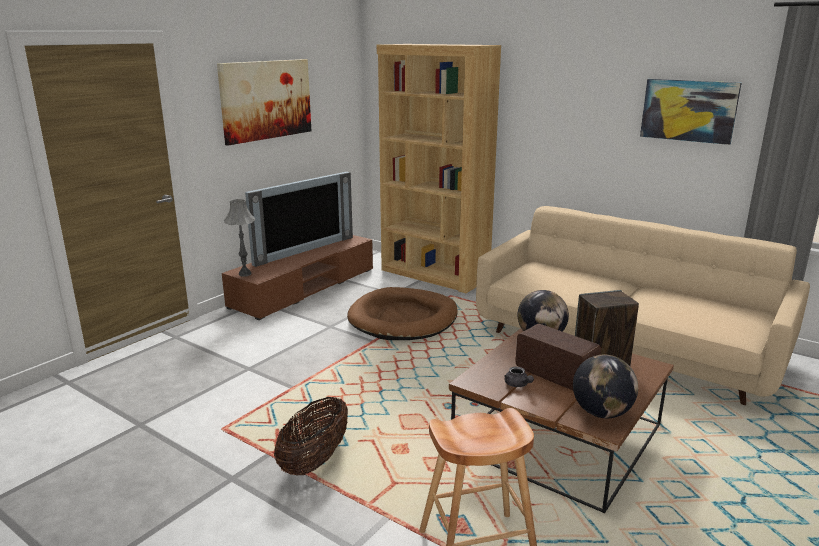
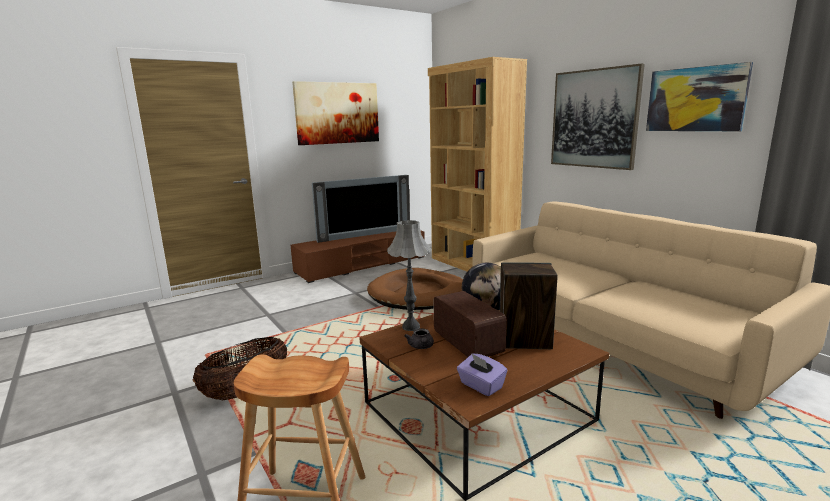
camera: 20 degrees right, 5 degrees down
grey table lamp [224,199,255,277] -> grey table lamp moved to [387,220,431,331]
globe [573,355,638,418] -> purple tissue box [457,353,507,396]
none -> picture [551,64,645,170]

